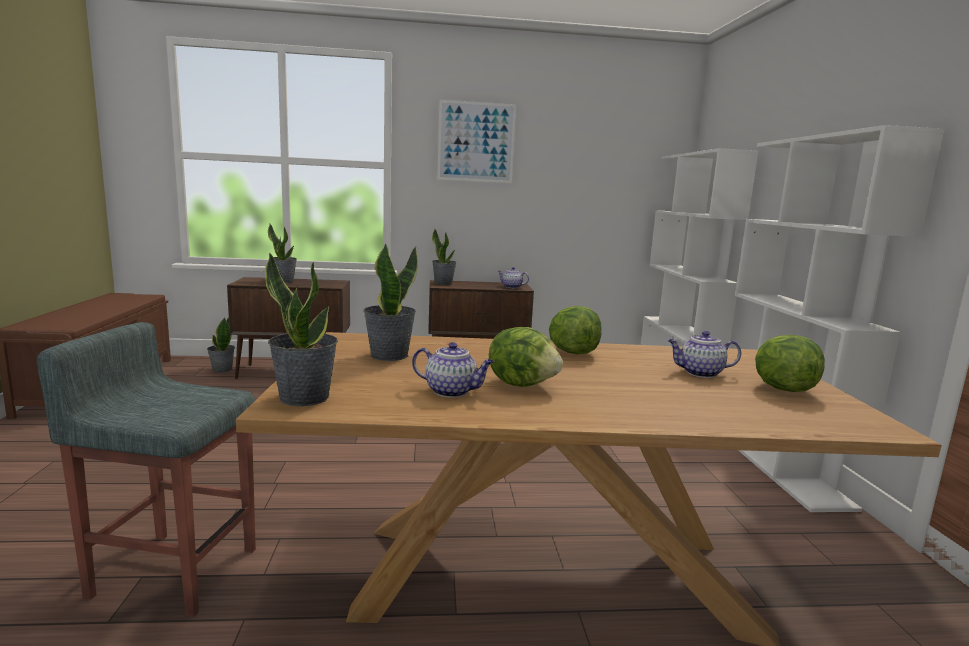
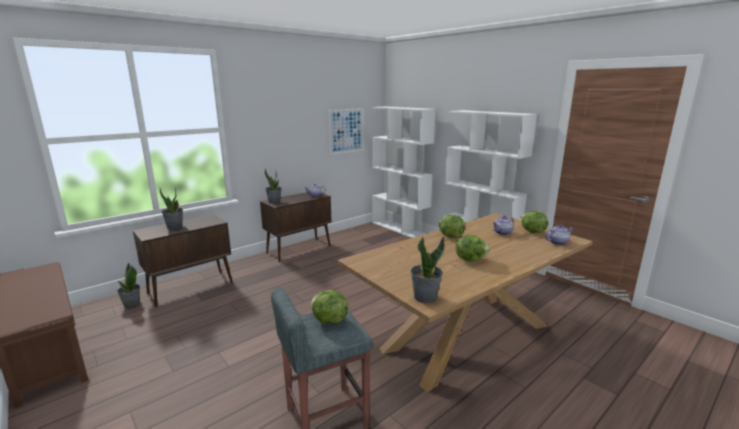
camera: 35 degrees left, 5 degrees up
potted plant [363,243,418,361] -> none
teapot [412,342,494,398] -> teapot moved to [545,224,573,245]
picture [437,100,516,183] -> picture moved to [329,108,364,155]
none -> lettuce [311,290,348,324]

